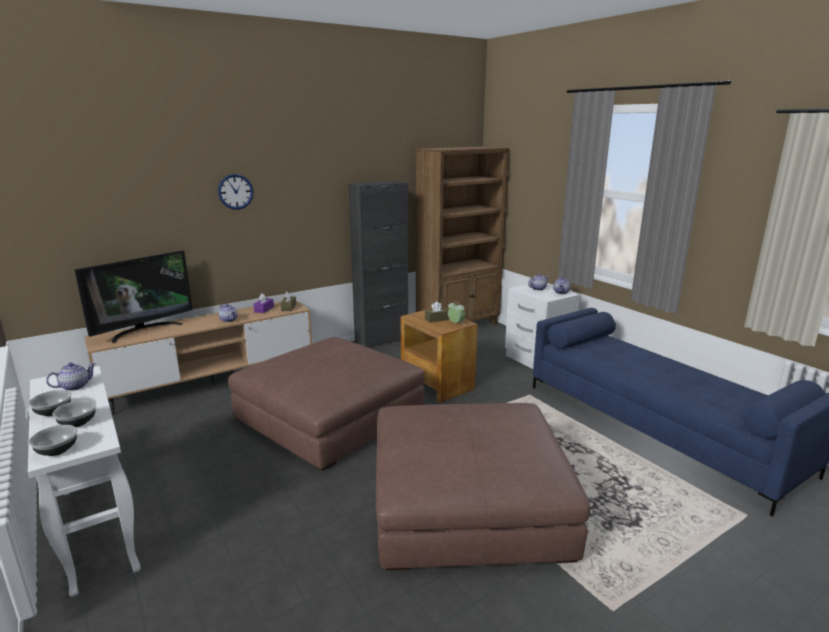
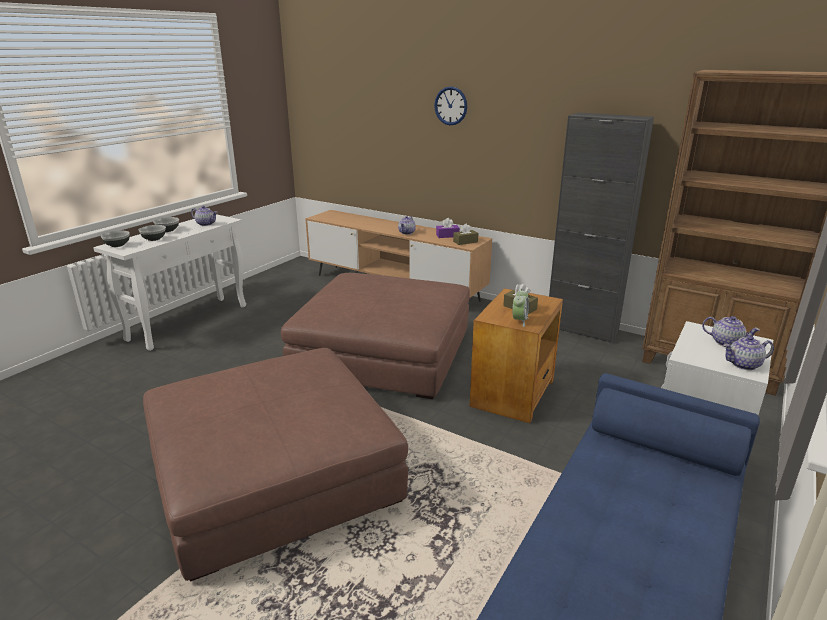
camera: 65 degrees right, 5 degrees up
television [74,250,193,343] -> none

